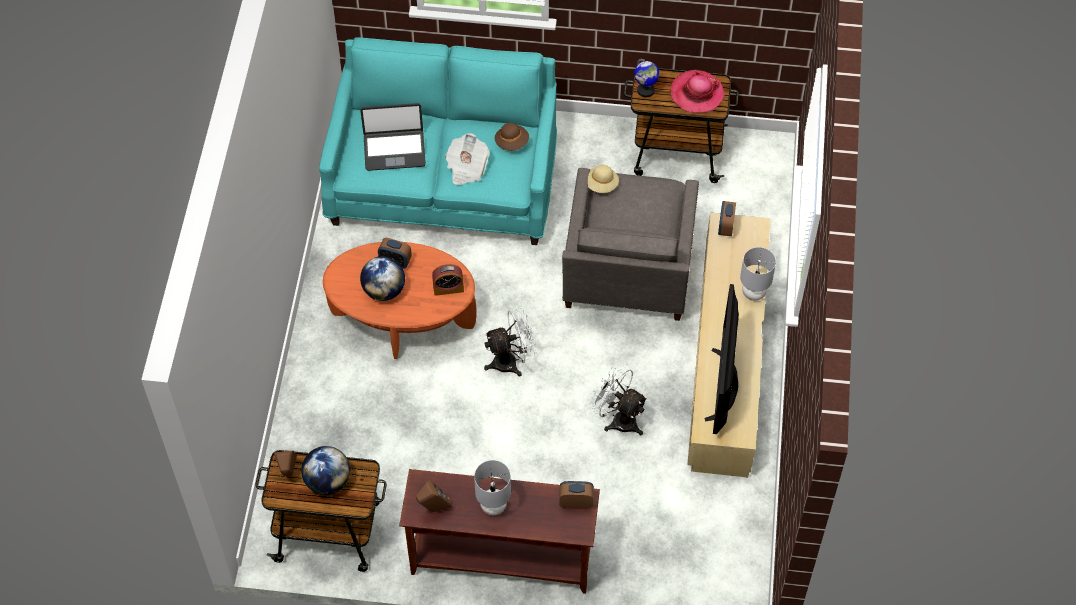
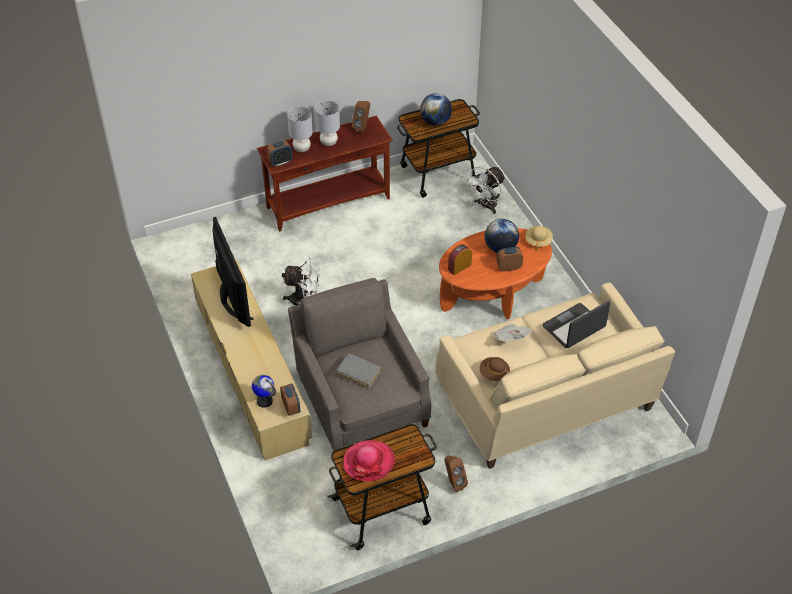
camera: 150 degrees right, 10 degrees down
brown speaker [274,451,297,477] -> brown speaker moved to [445,456,468,493]
turquoise sofa [319,37,557,245] -> beige sofa [435,282,675,469]
white fan [484,307,537,376] -> white fan moved to [465,167,506,214]
beige hat [588,165,619,193] -> beige hat moved to [526,226,553,251]
globe [634,59,659,97] -> globe moved to [252,375,276,408]
grey table lamp [740,247,776,301] -> grey table lamp moved to [287,106,313,152]
none -> grey book [337,353,381,389]

